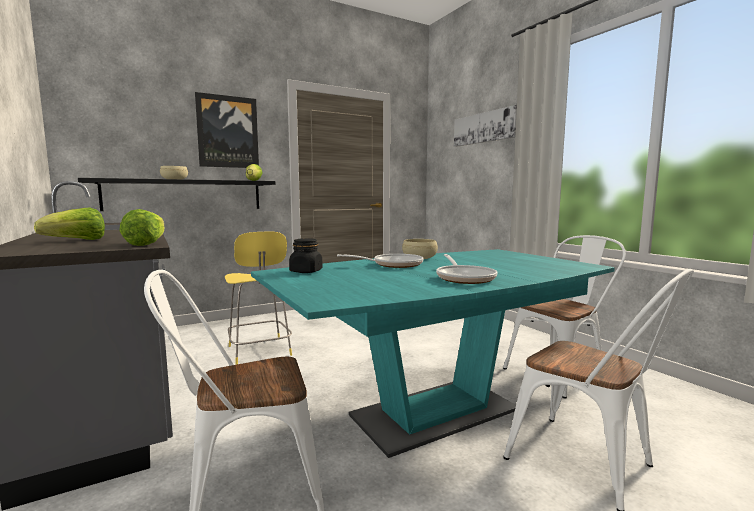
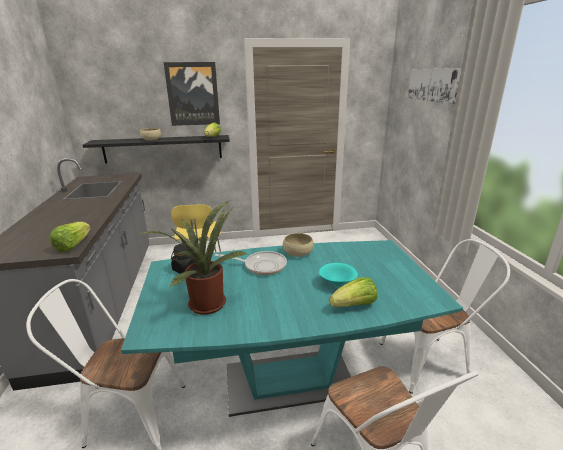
camera: 20 degrees right, 15 degrees up
lettuce [34,207,105,240] -> lettuce moved to [330,277,377,307]
frying pan [436,254,497,284] -> none
none -> potted plant [139,200,248,315]
none -> turquoise bowl [319,263,358,286]

